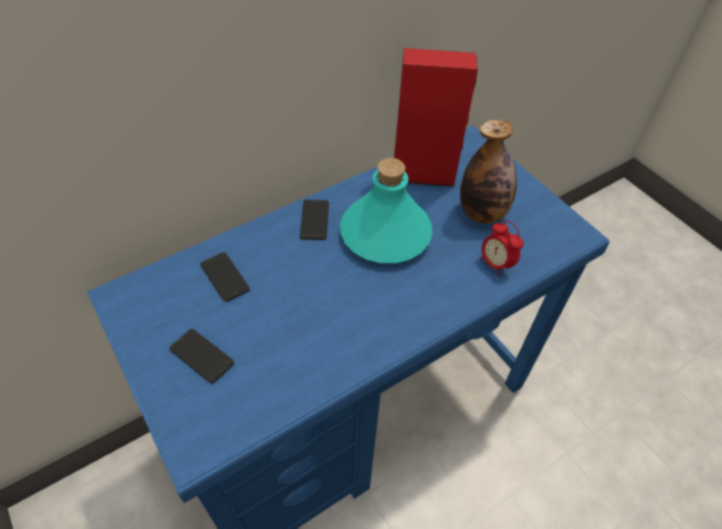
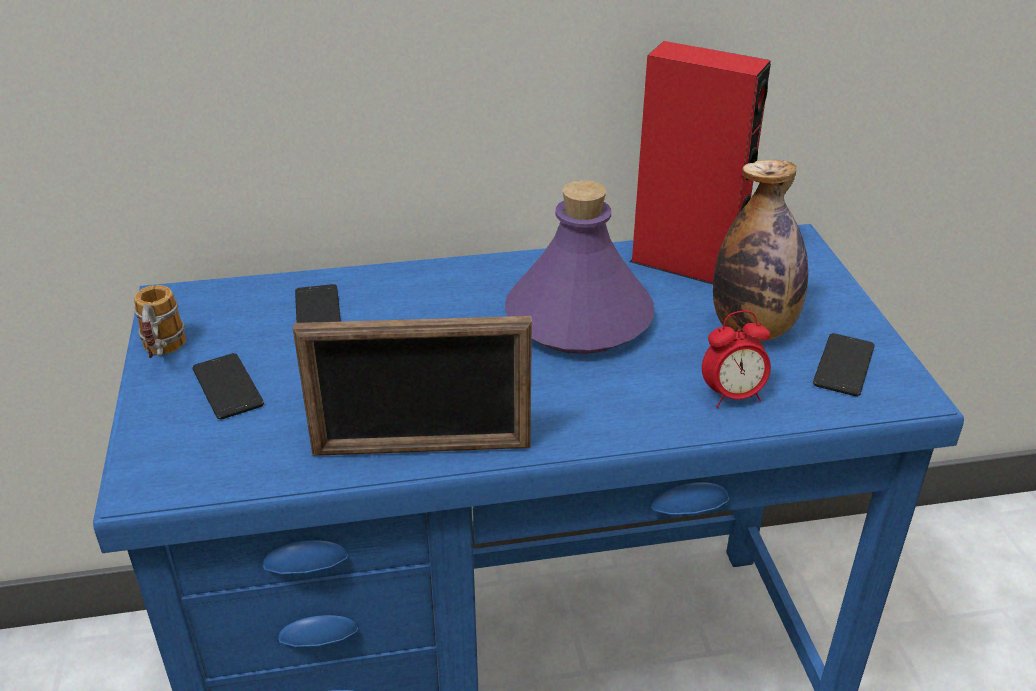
camera: 25 degrees right, 15 degrees down
phone [300,200,329,240] -> phone moved to [813,333,875,396]
turquoise bottle [340,158,433,263] -> purple bottle [505,180,654,354]
alarm clock [480,221,524,276] -> alarm clock turned 90 degrees counterclockwise [702,311,771,408]
none -> mug [134,285,186,358]
none -> picture frame [293,316,532,456]

